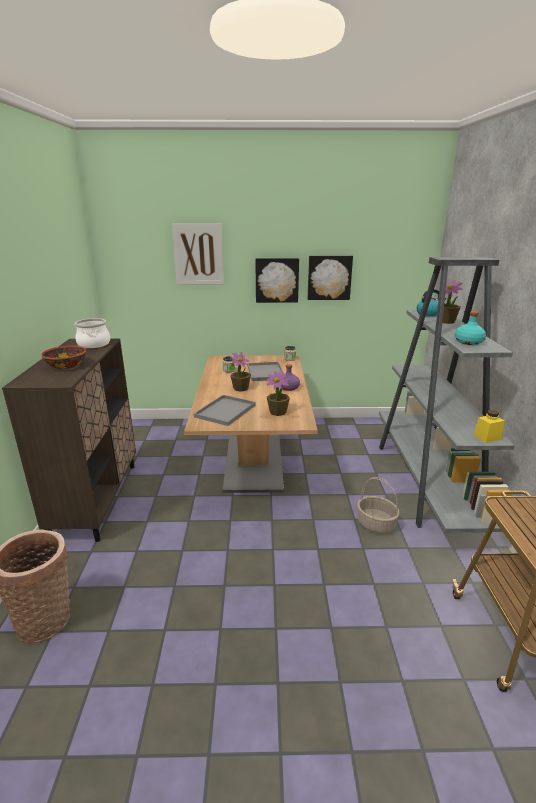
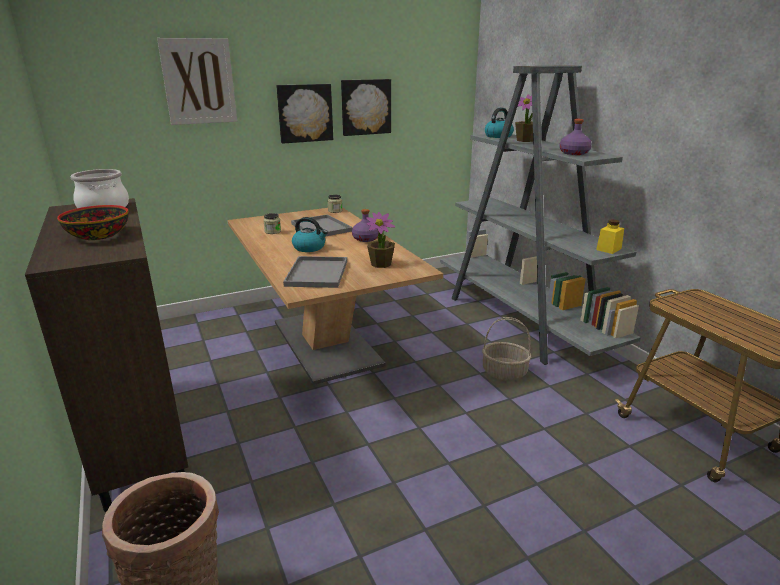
camera: 25 degrees left, 0 degrees up
potted plant [230,352,251,392] -> kettle [292,217,328,252]
turquoise bottle [455,311,486,345] -> purple bottle [559,119,592,155]

